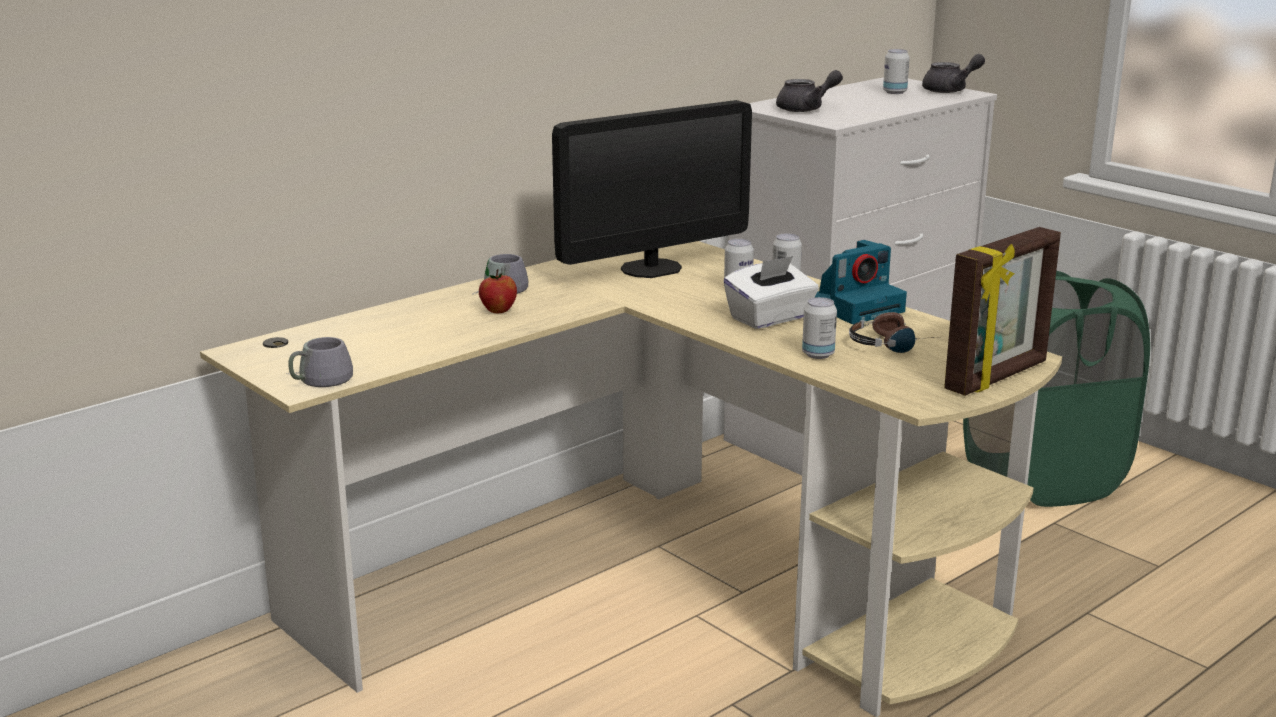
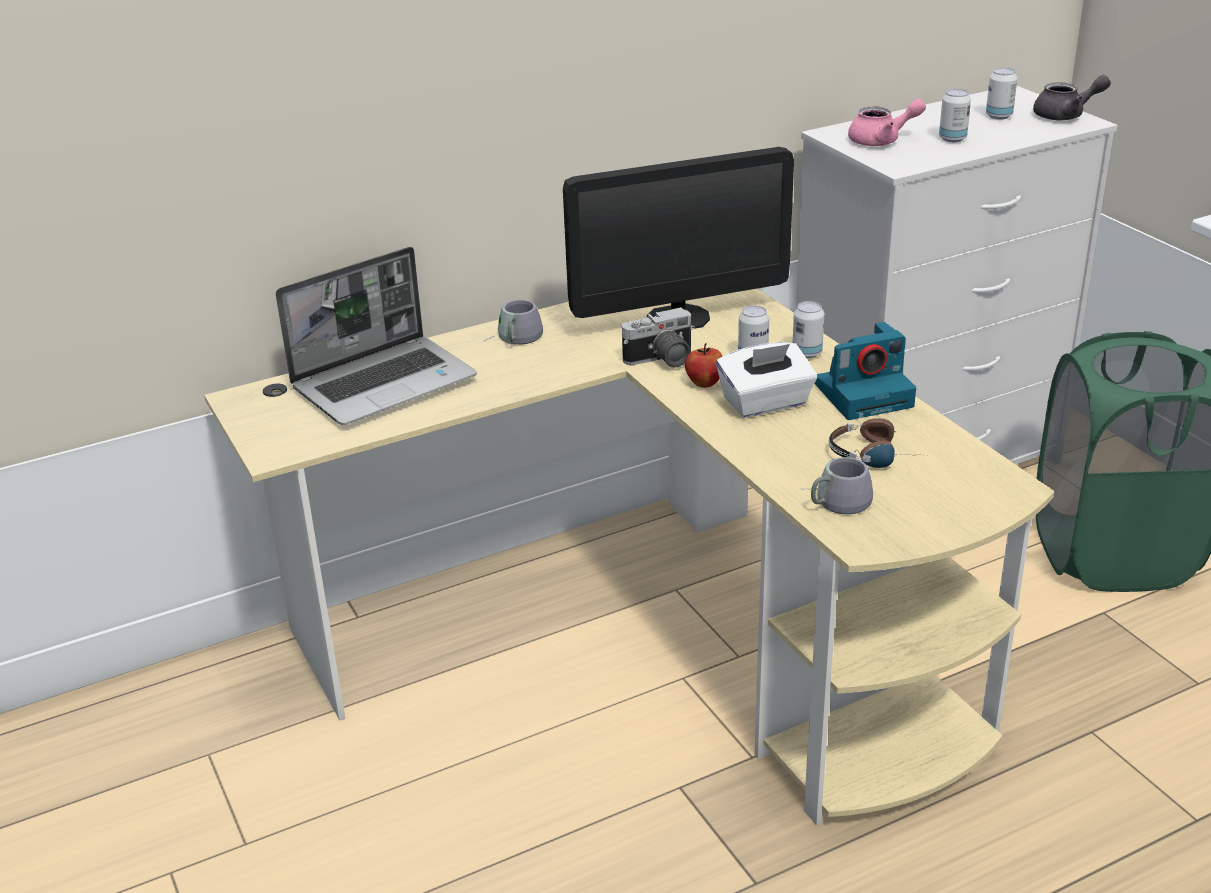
camera: 15 degrees right, 10 degrees up
grey mug [288,337,353,387] -> grey mug moved to [801,457,873,514]
apple [479,269,517,313] -> apple moved to [685,343,722,388]
grey teapot [776,70,843,112] -> pink teapot [848,99,926,146]
can [802,297,837,359] -> can moved to [939,89,971,142]
picture frame [944,227,1061,396] -> none
none -> laptop [276,247,477,425]
none -> camera [622,308,695,367]

